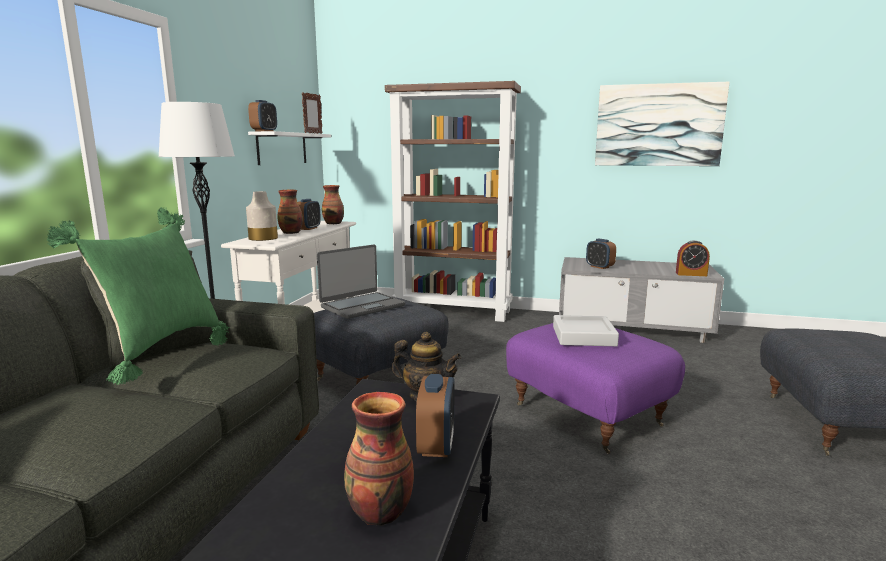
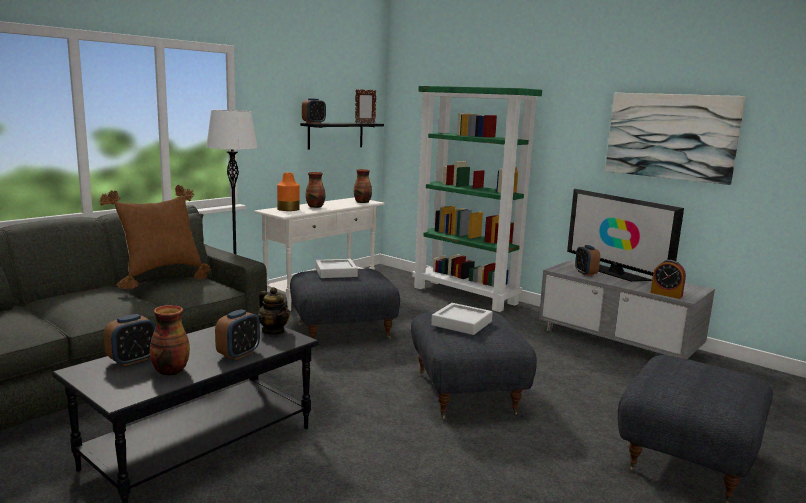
camera: 25 degrees right, 0 degrees up
green pillow [46,207,230,385] -> brown pillow [99,185,210,289]
beige vase [246,191,278,241] -> orange vase [277,173,299,211]
white shelf [248,131,331,165] -> black shelf [300,123,384,150]
alarm clock [298,199,321,230] -> alarm clock moved to [104,314,155,366]
laptop [317,245,405,319] -> grey tray [316,259,358,278]
brown bookcase [385,81,521,322] -> green bookcase [412,86,542,312]
purple ottoman [506,323,685,454] -> grey ottoman [411,312,537,419]
none -> television [567,189,684,282]

